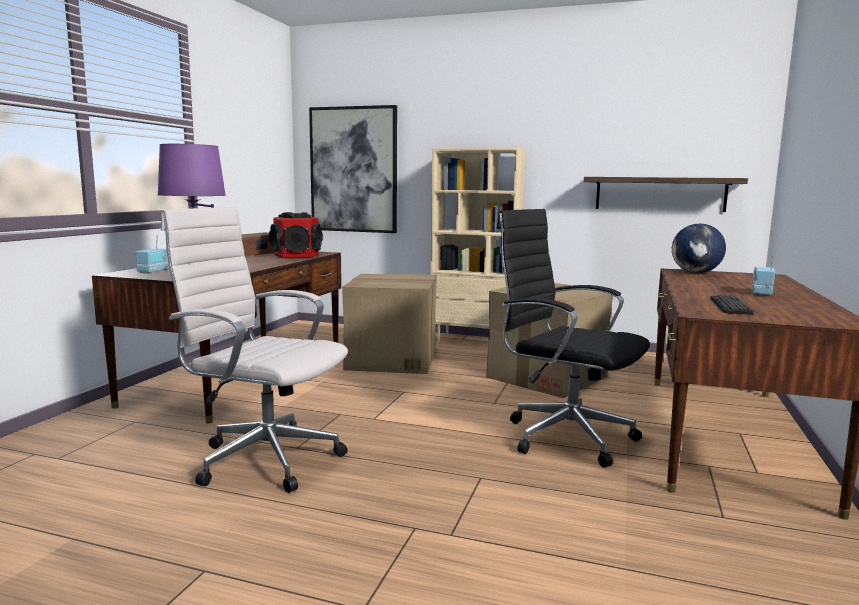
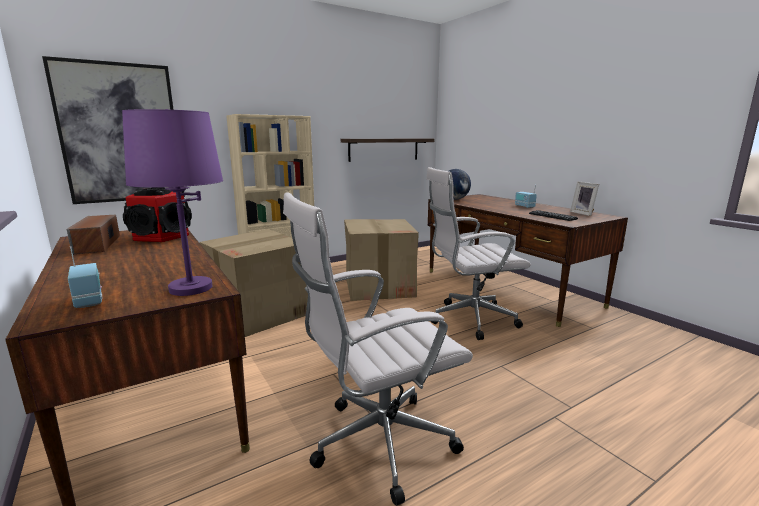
camera: 50 degrees left, 5 degrees up
black office chair [497,209,650,468] -> white office chair [426,167,531,340]
none -> picture frame [570,181,599,216]

